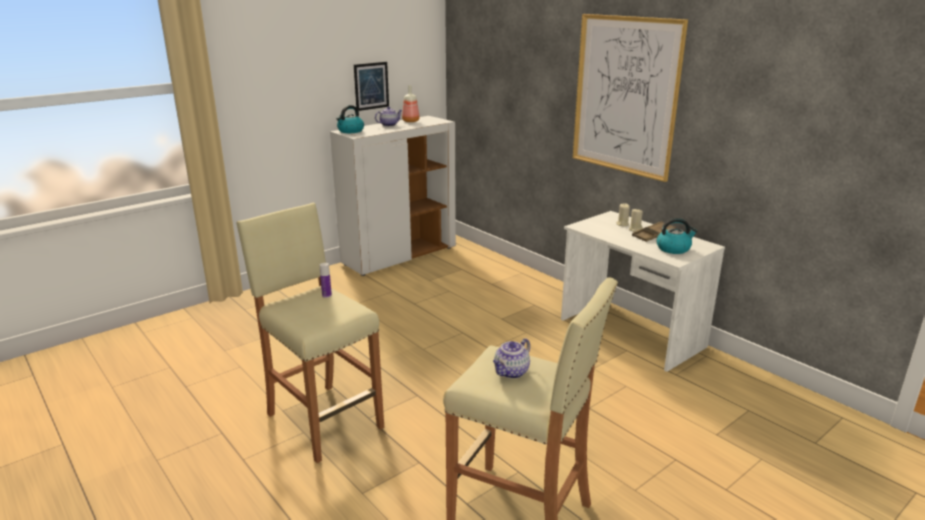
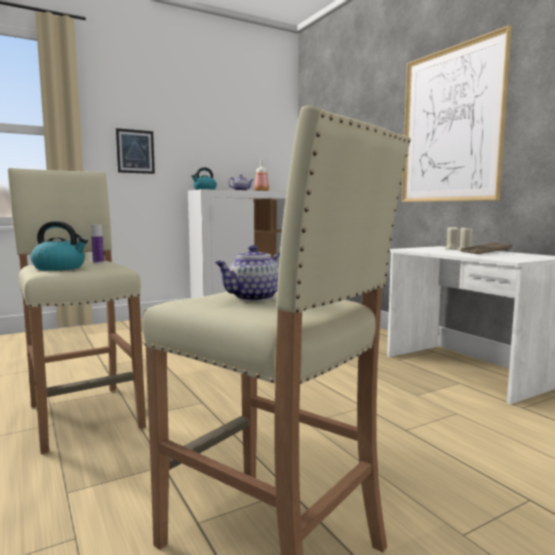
camera: 10 degrees right, 15 degrees down
picture [354,62,389,111] -> picture moved to [116,128,155,174]
kettle [656,218,698,254] -> kettle moved to [31,221,88,271]

